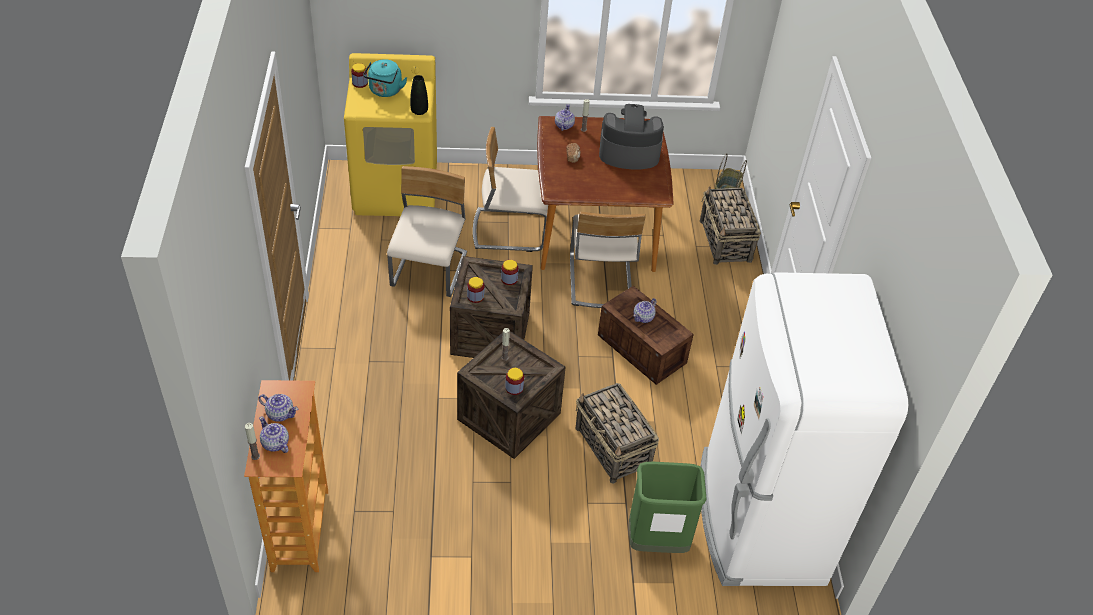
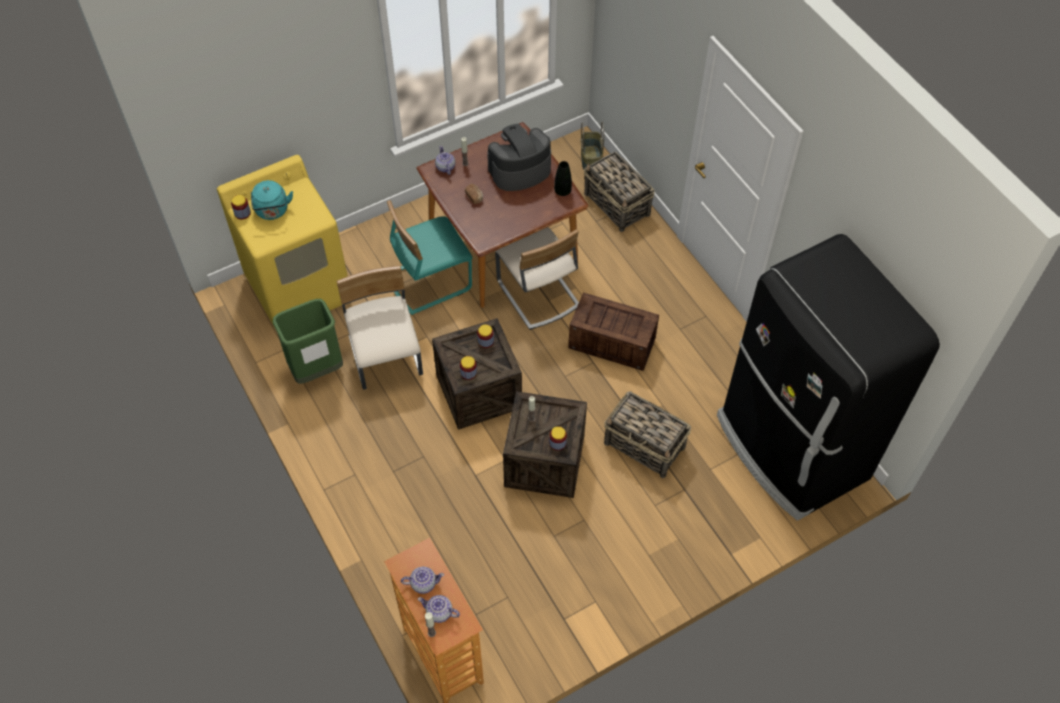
camera: 25 degrees left, 10 degrees up
black vase [410,75,428,115] -> black vase moved to [554,161,572,196]
beige chair [473,127,548,252] -> turquoise chair [387,200,473,315]
green trash can [629,462,706,553] -> green trash can moved to [273,299,343,384]
teapot [634,298,657,323] -> none
white fridge [700,272,908,586] -> black fridge [717,234,940,521]

